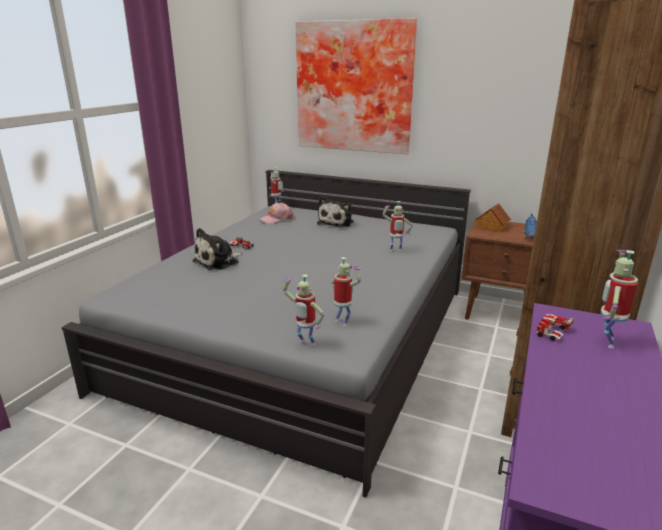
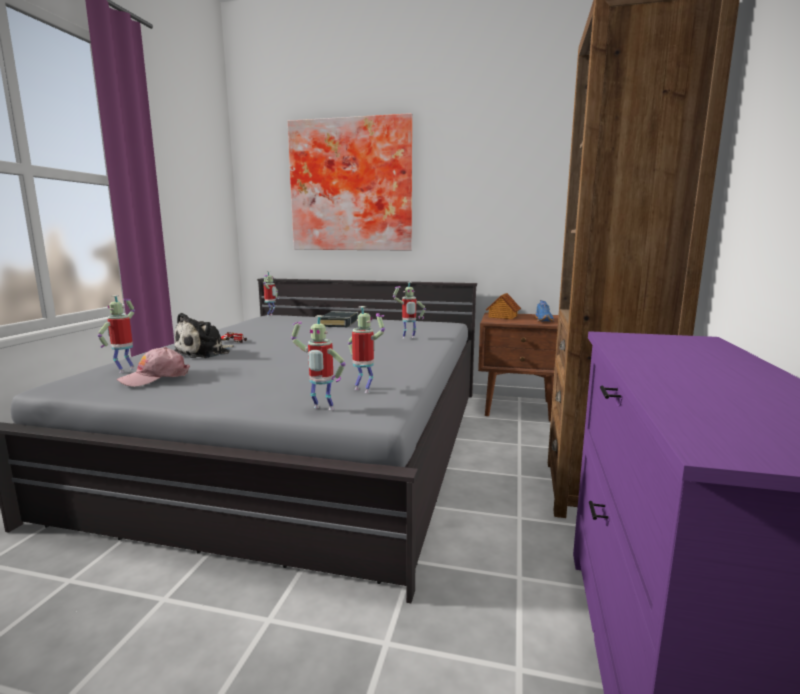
camera: 10 degrees left, 10 degrees down
pink cap [259,202,294,224] -> pink cap moved to [117,347,190,387]
plush toy [317,196,354,228] -> black book [320,311,359,327]
toy car [536,314,574,341] -> none
toy robot [601,250,638,349] -> toy robot moved to [98,295,135,373]

